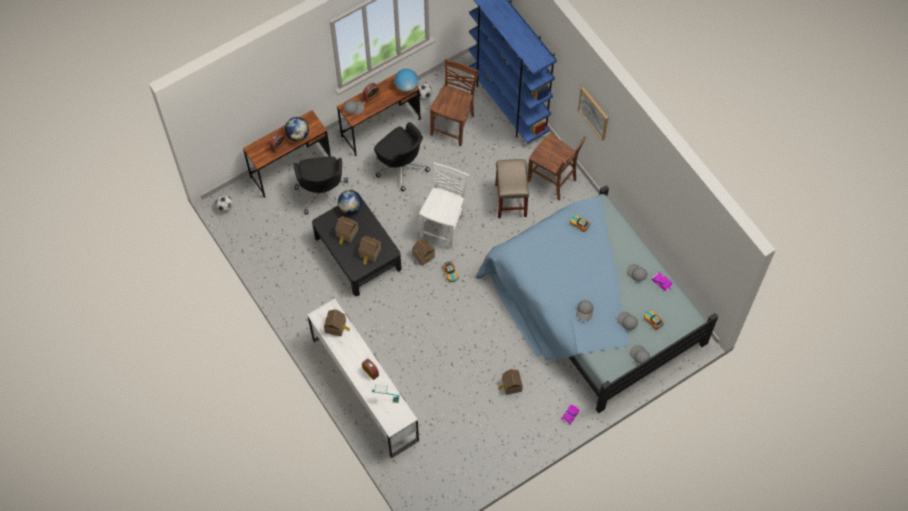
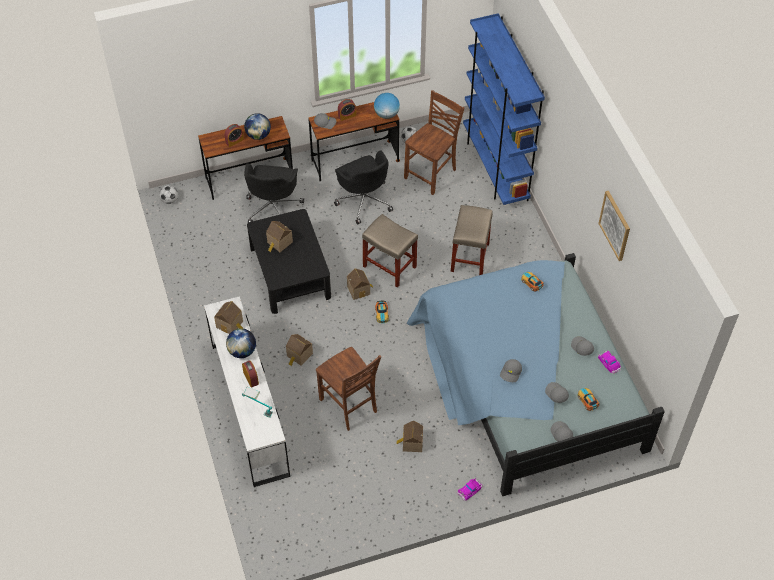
camera: 15 degrees right, 10 degrees down
globe [338,190,362,214] -> globe moved to [226,328,256,358]
toy house [359,236,381,264] -> toy house moved to [286,334,313,366]
white chair [419,162,469,249] -> beige stool [362,214,418,288]
brown chair [527,133,586,200] -> brown chair moved to [316,347,381,431]
picture [578,87,608,141] -> picture moved to [598,191,630,261]

